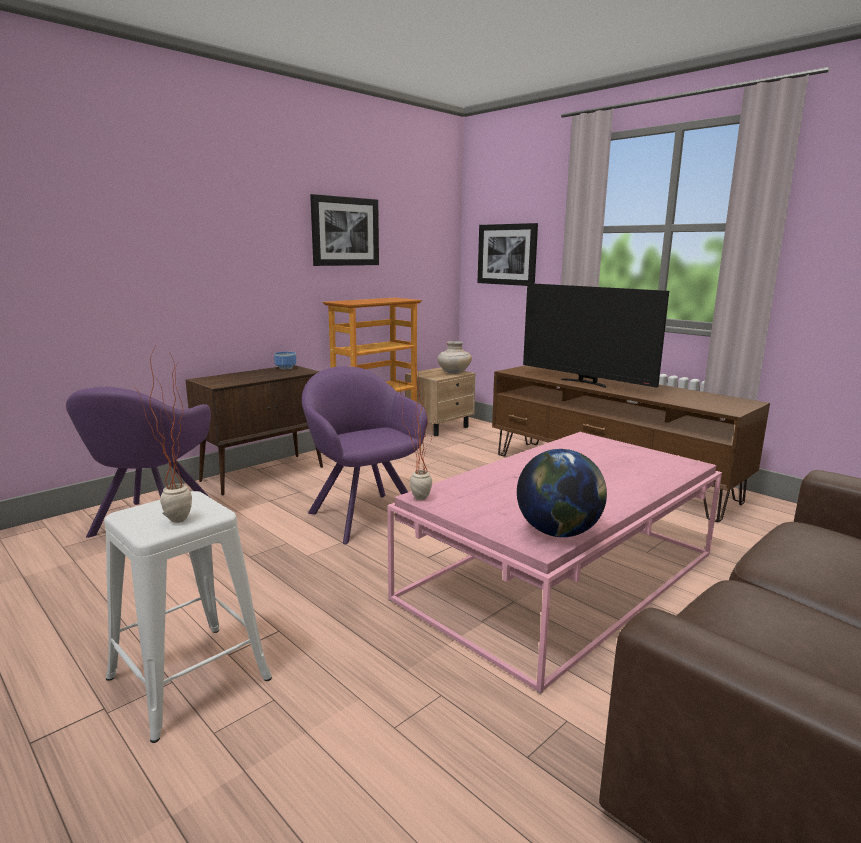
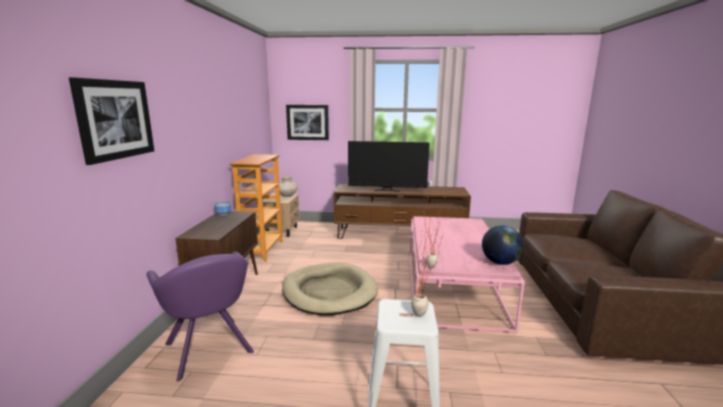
camera: 40 degrees left, 0 degrees up
purple armchair [302,366,427,544] -> beige dog bed [282,262,378,316]
picture [310,194,379,266] -> picture moved to [69,77,154,165]

